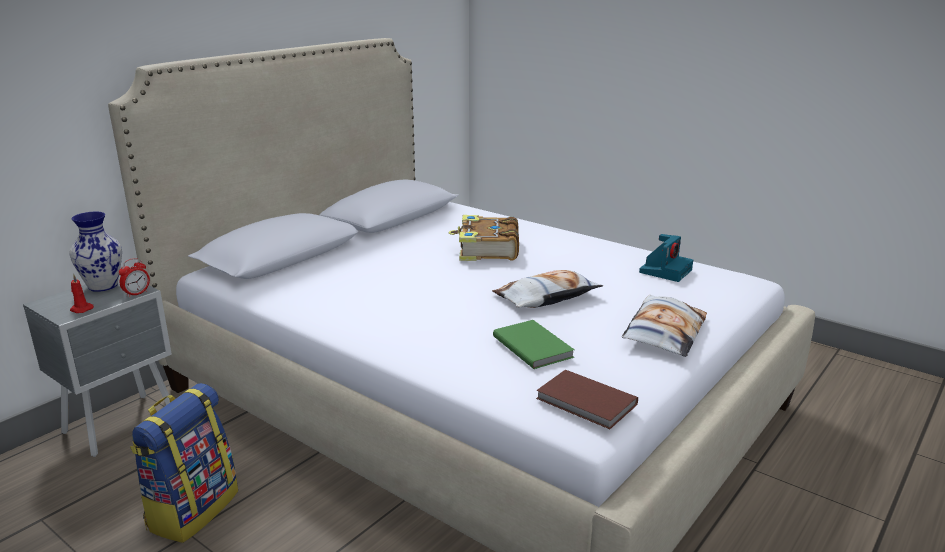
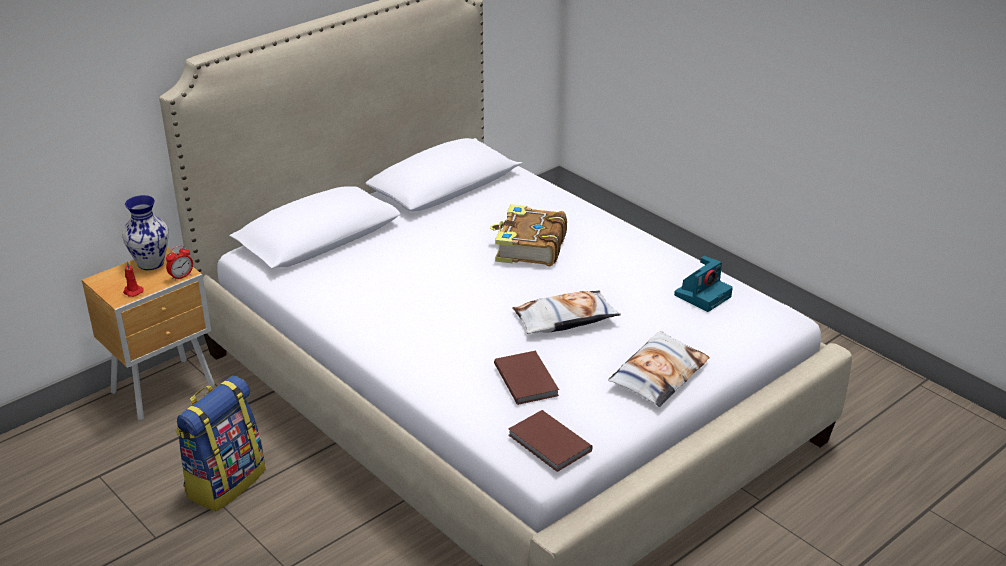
camera: 10 degrees right, 10 degrees up
grey nightstand [23,275,172,457] -> brown nightstand [82,247,215,421]
green book [493,320,575,369] -> brown book [494,351,559,405]

